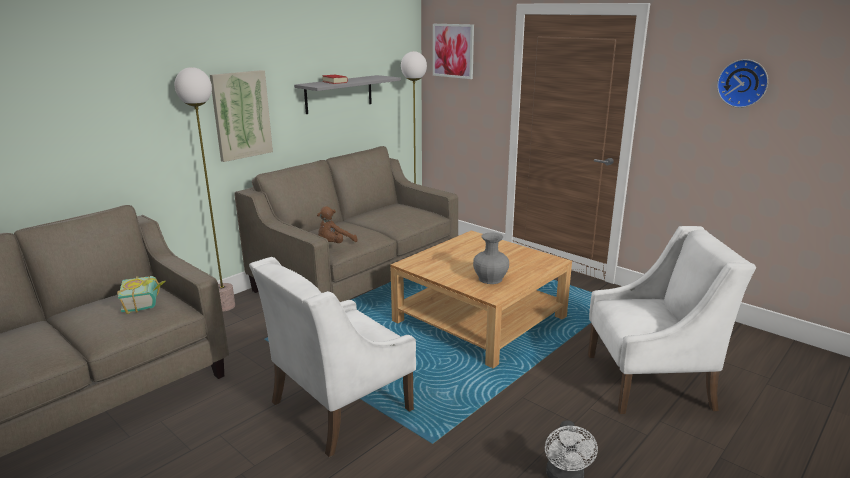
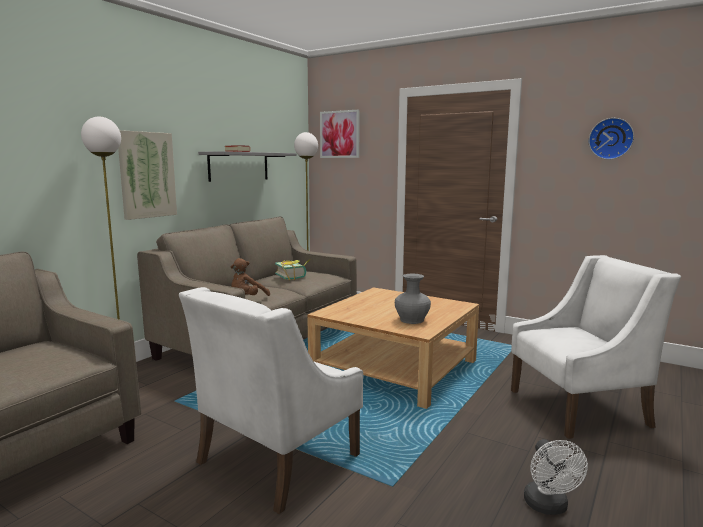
camera: 10 degrees left, 10 degrees down
book [117,276,165,314] -> book moved to [275,259,310,281]

